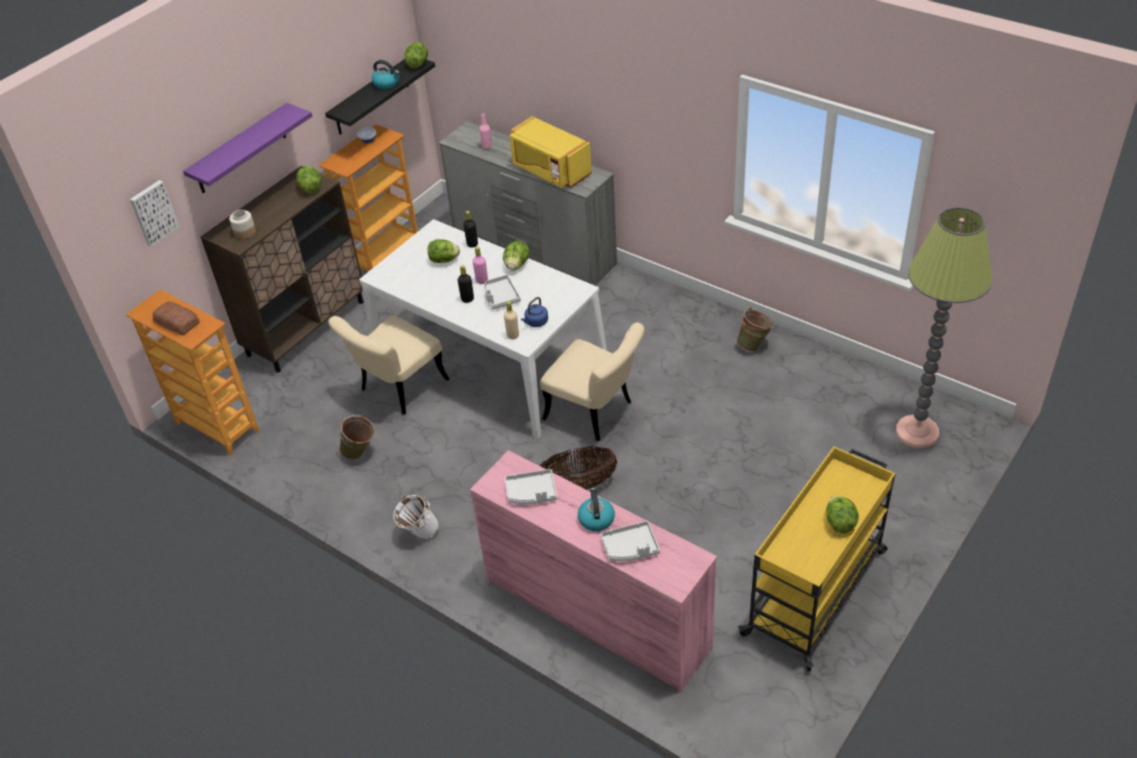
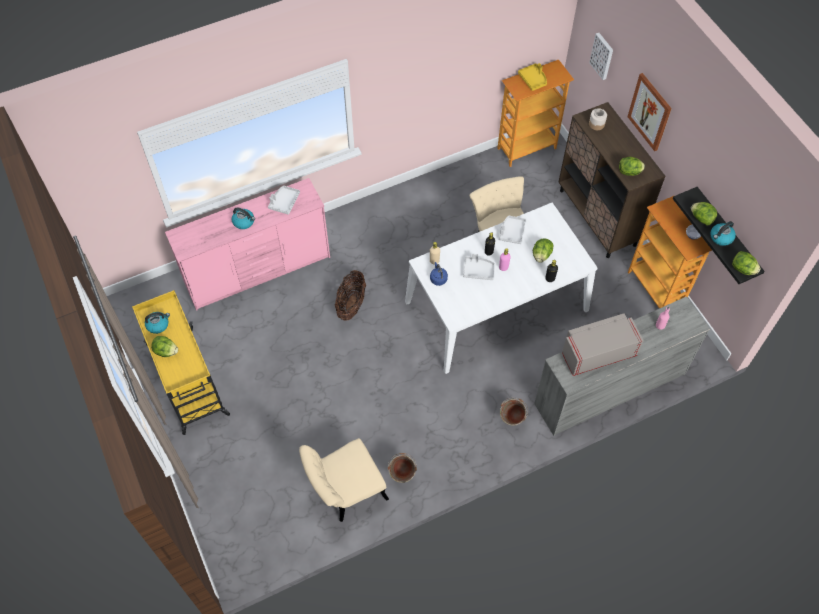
camera: 115 degrees right, 15 degrees up
bread [152,302,200,336] -> yellow tray [518,63,547,91]
purple shelf [183,103,312,193] -> picture [627,73,672,151]
green bucket [338,414,375,459] -> green bucket moved to [500,398,528,426]
white bucket [393,494,439,540] -> none
lettuce [503,241,530,271] -> lettuce moved to [691,202,717,225]
yellow microwave [510,116,592,188] -> grey microwave [562,313,644,376]
beige chair [540,322,644,441] -> beige chair moved to [299,438,389,522]
grey tray [600,521,660,561] -> grey tray moved to [499,216,526,244]
floor lamp [896,207,993,448] -> none
none -> kettle [145,312,170,334]

